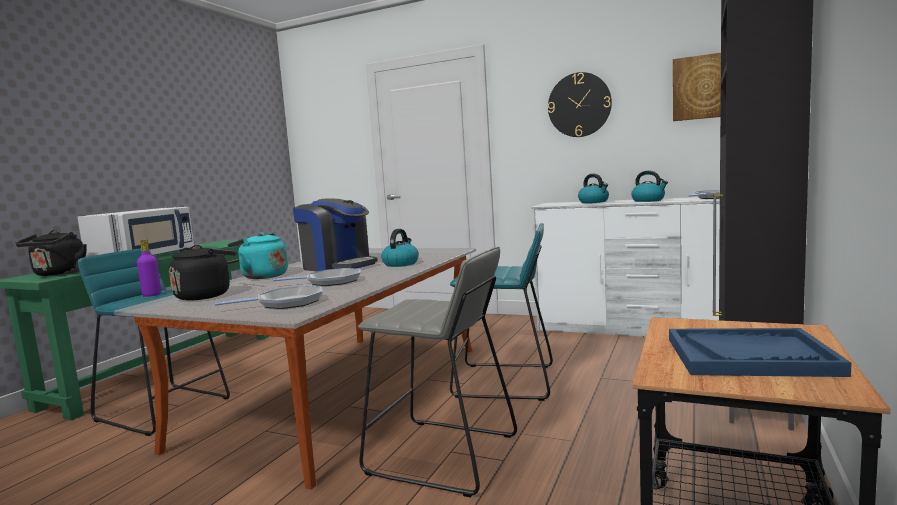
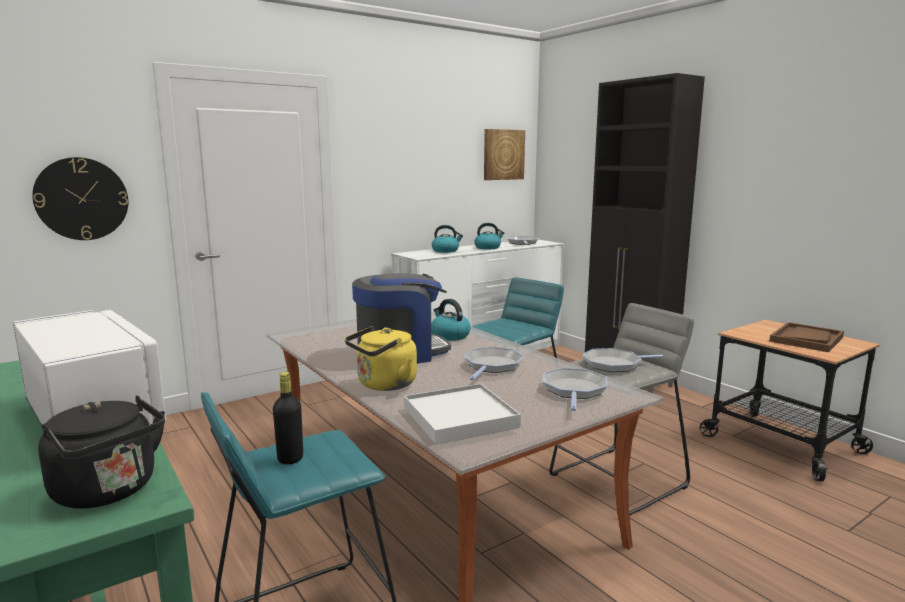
camera: 60 degrees left, 5 degrees up
purple bottle [137,239,161,297] -> black bottle [273,372,303,465]
black kettle [169,245,237,301] -> white tray [404,384,521,444]
turquoise kettle [227,232,288,279] -> yellow kettle [345,326,417,391]
wall clock [548,72,612,137] -> wall clock moved to [32,157,128,240]
blue tray [669,328,851,377] -> brown tray [769,322,844,352]
none -> frying pan [583,348,663,372]

